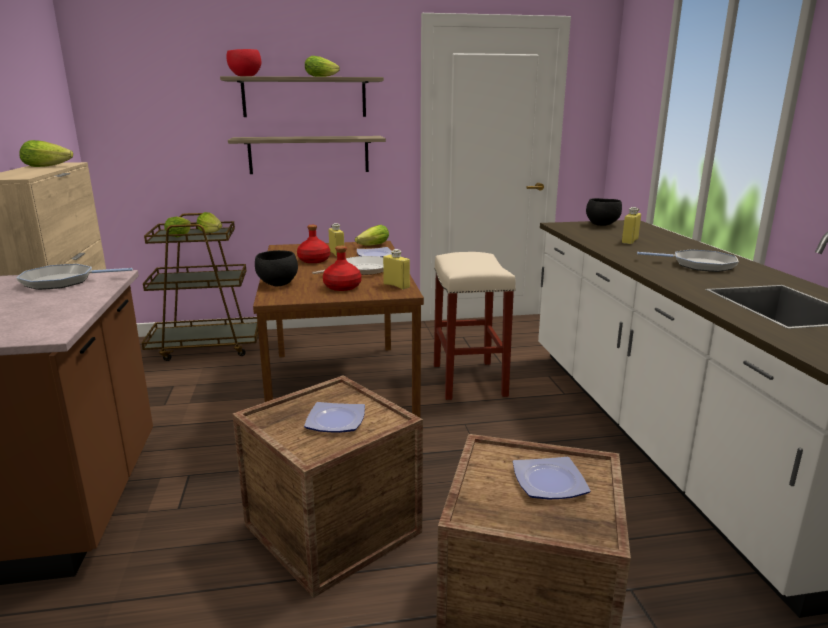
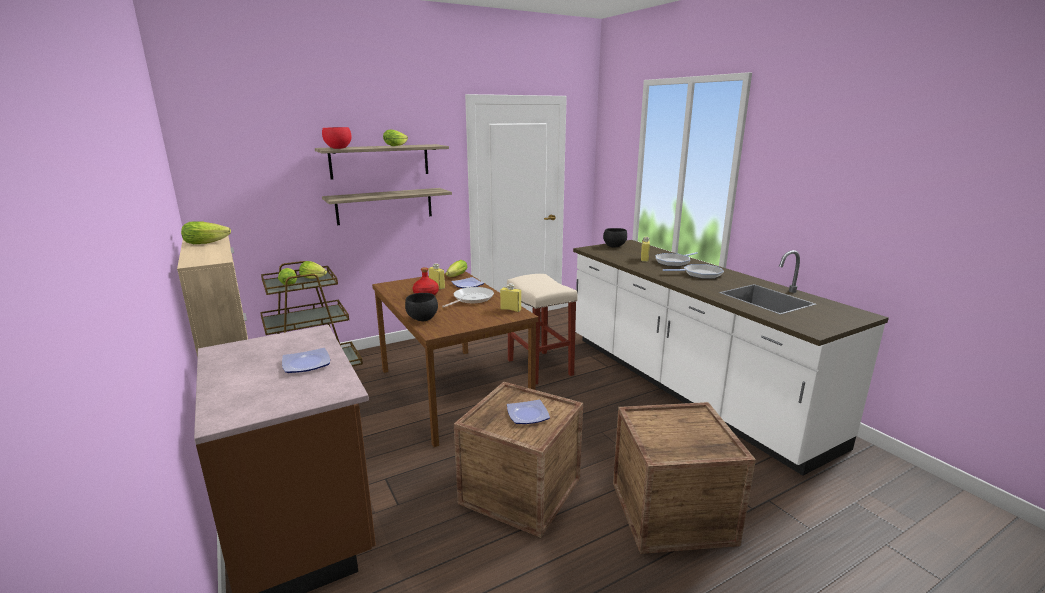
camera: 20 degrees left, 0 degrees up
frying pan [16,264,133,290] -> frying pan moved to [655,252,698,267]
red bottle [323,246,362,291] -> none
plate [513,457,591,500] -> plate moved to [282,348,330,373]

